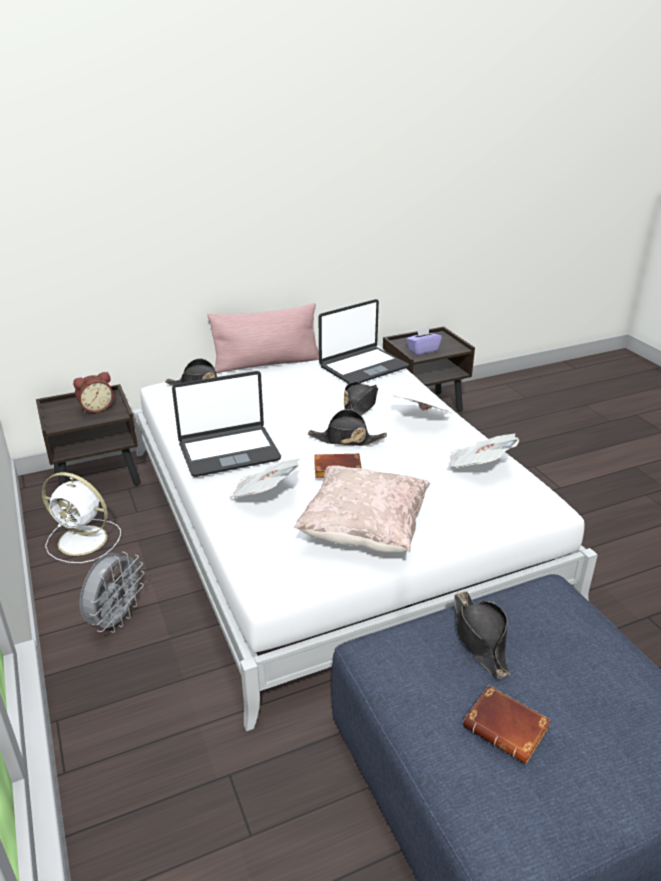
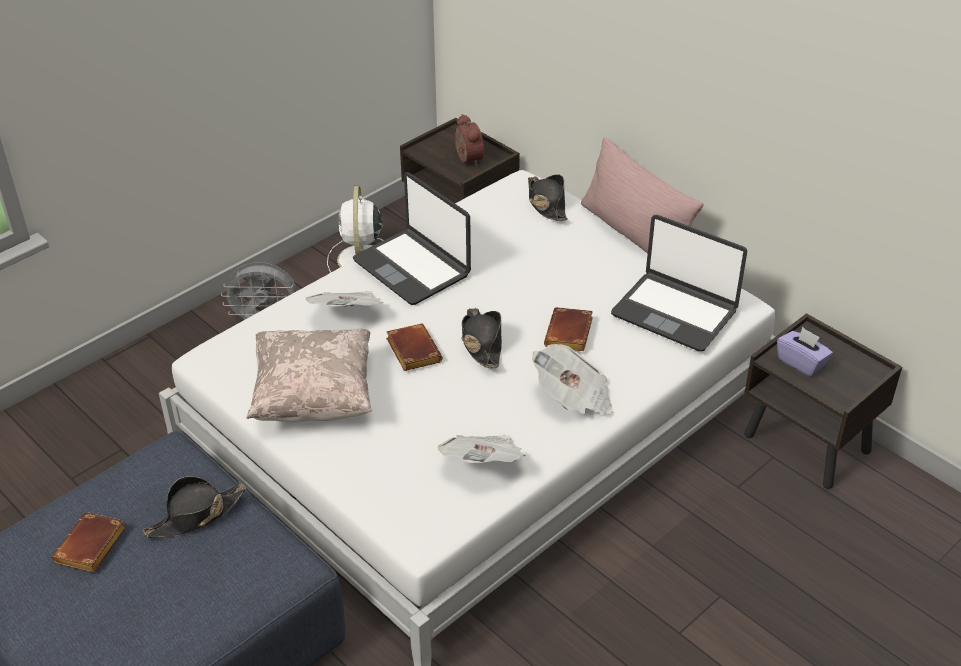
camera: 70 degrees right, 10 degrees up
alarm clock [73,372,114,414] -> alarm clock turned 150 degrees counterclockwise [454,114,484,166]
black hat [344,382,378,415] -> brown book [544,307,593,351]

